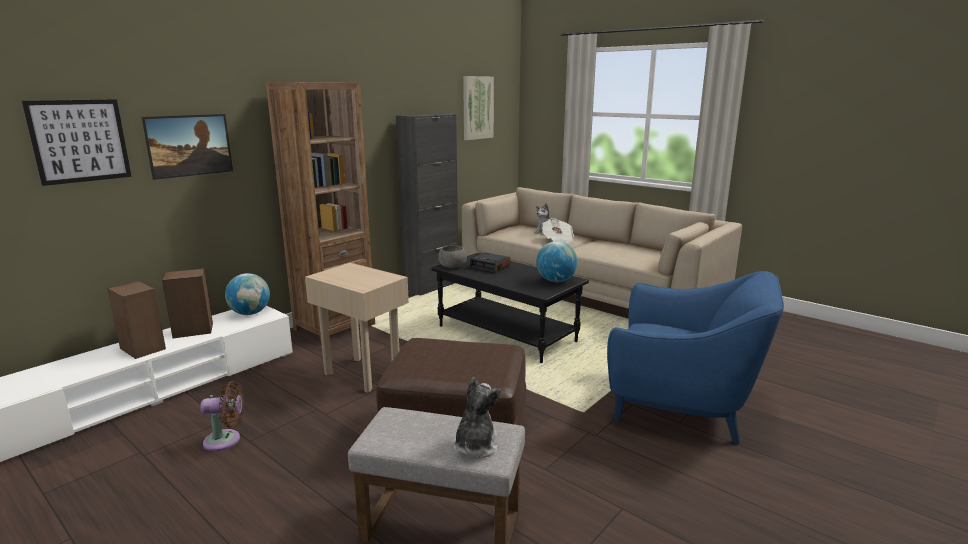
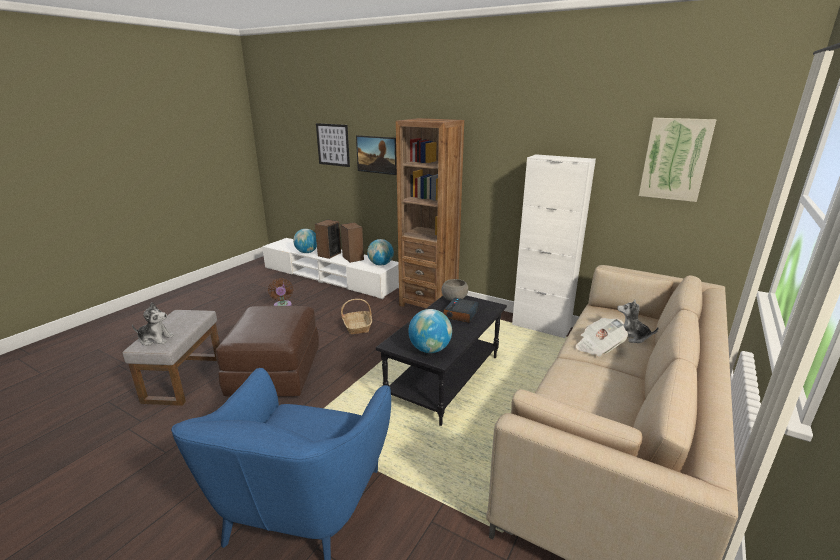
camera: 80 degrees right, 5 degrees up
beige side table [305,263,409,392] -> basket [341,299,372,334]
black cabinet [396,114,458,296] -> white cabinet [512,154,596,338]
none -> globe [293,229,317,253]

